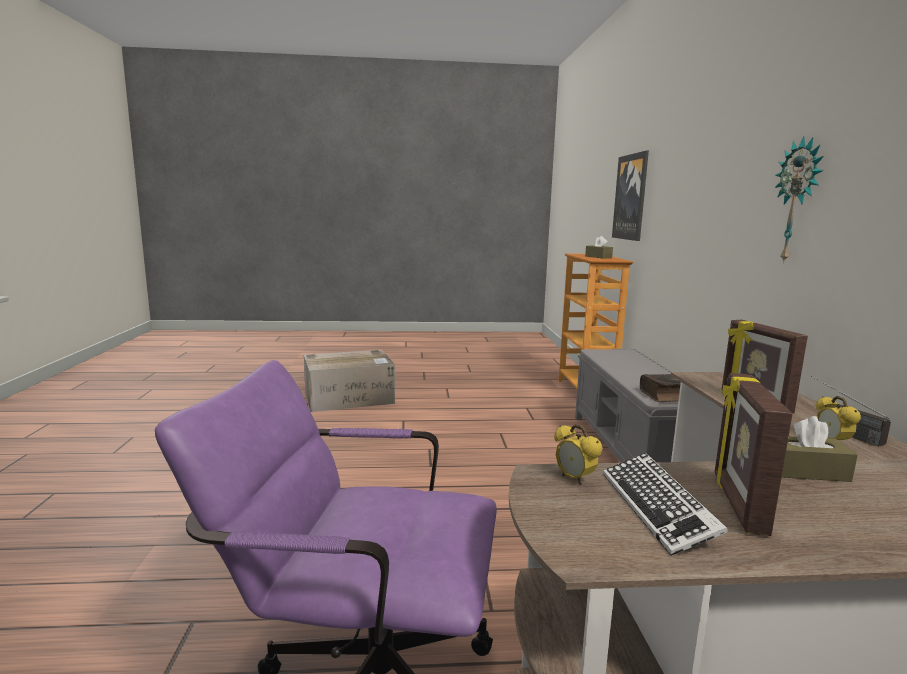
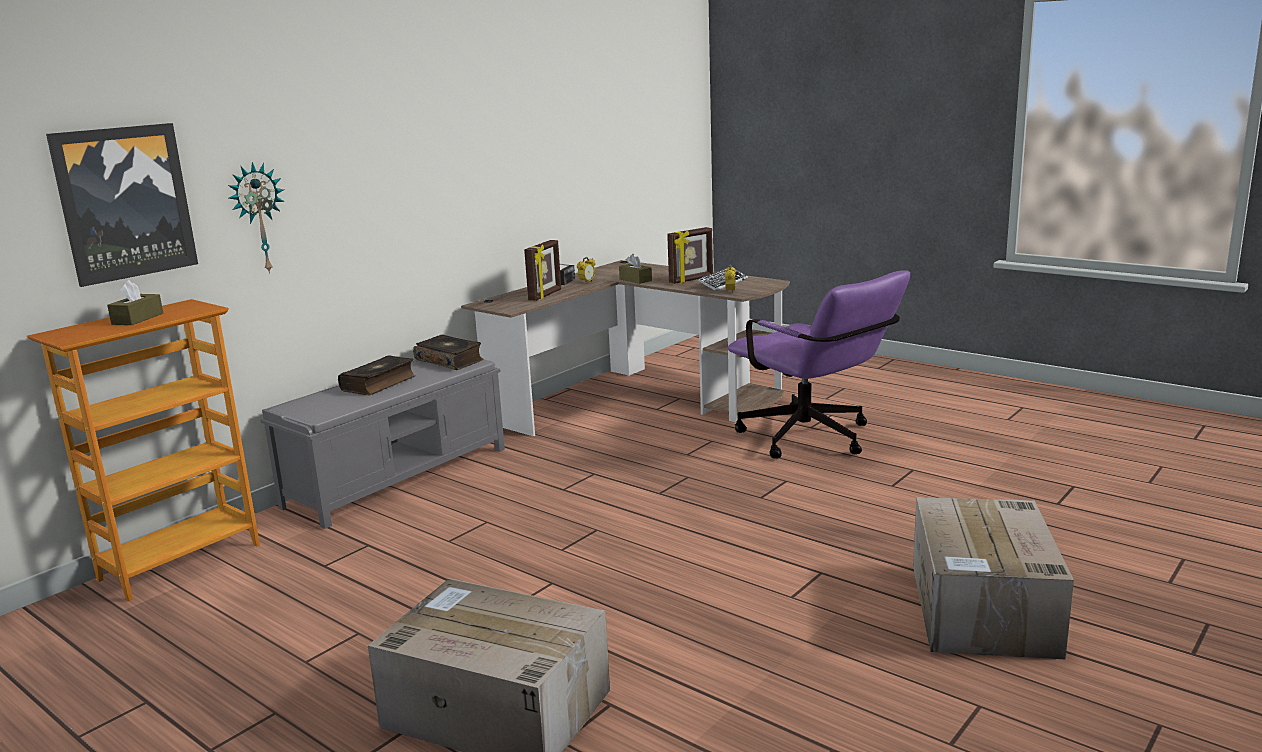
camera: 135 degrees left, 5 degrees up
wall clock [775,136,824,264] -> wall clock moved to [228,162,285,274]
none -> book [338,355,416,395]
none -> cardboard box [913,497,1074,660]

